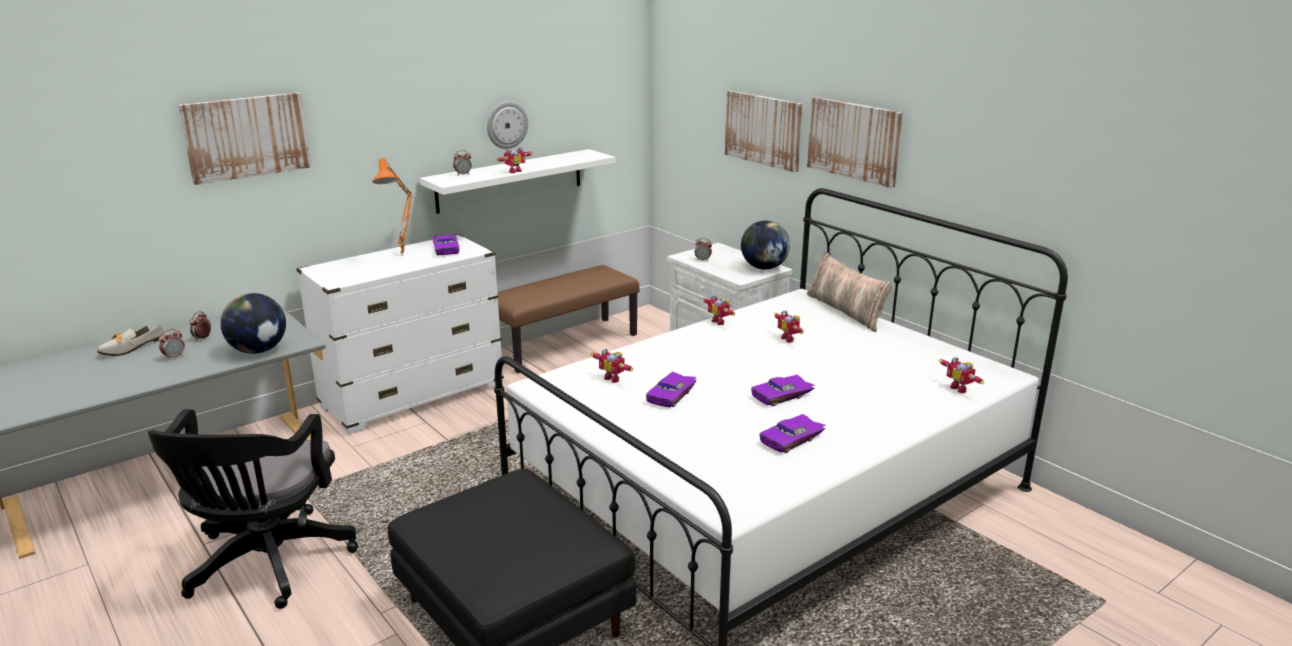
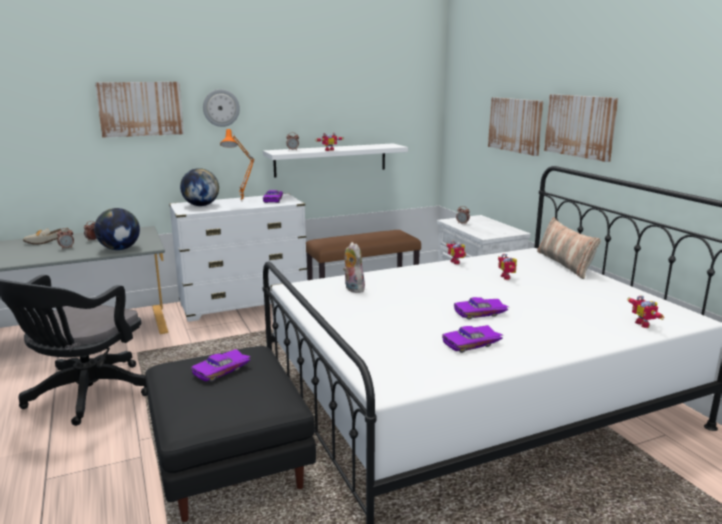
camera: 15 degrees right, 5 degrees down
wall clock [487,101,528,149] -> wall clock moved to [203,89,240,127]
toy robot [591,348,633,383] -> plush toy [343,242,365,293]
purple toy car [646,372,697,407] -> purple toy car moved to [191,349,251,382]
globe [741,221,790,270] -> globe moved to [180,168,219,206]

